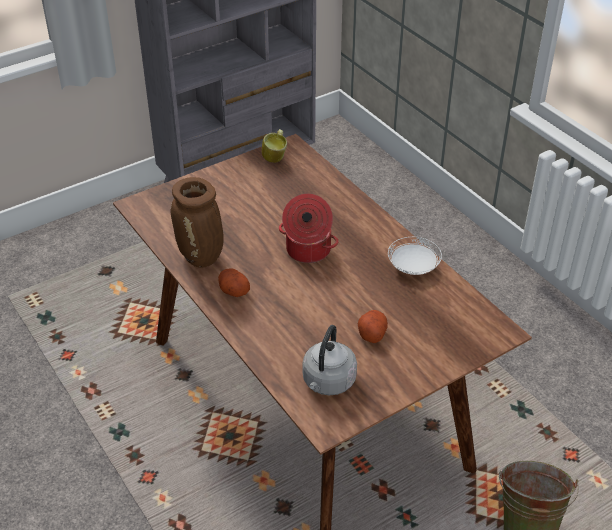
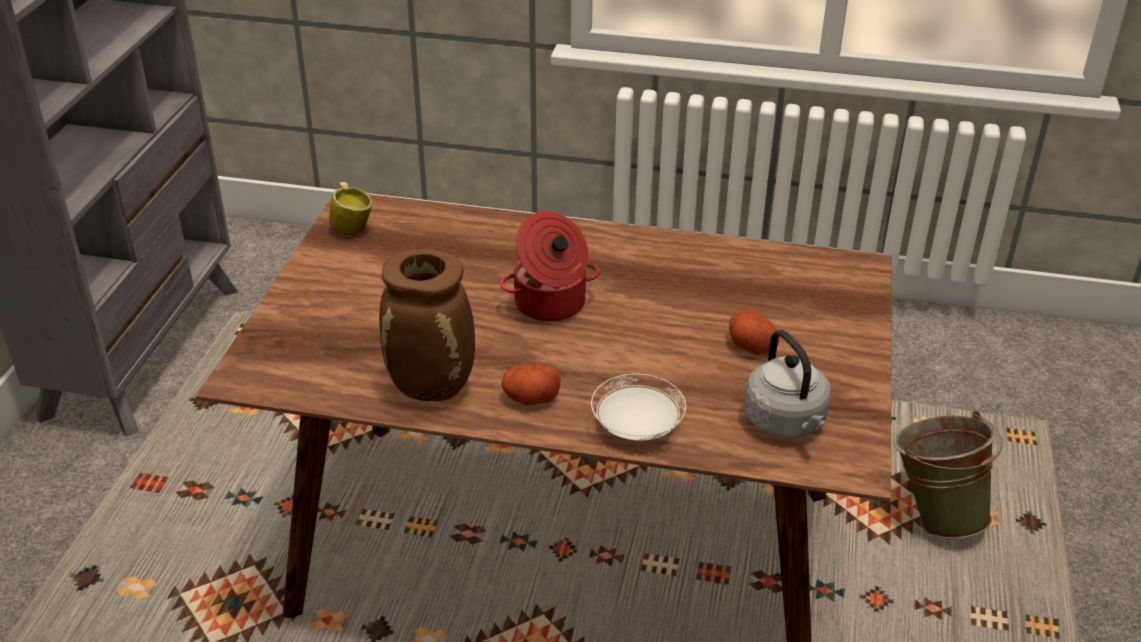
camera: 45 degrees left, 5 degrees down
white plate [388,237,442,275] -> white plate moved to [591,374,686,441]

